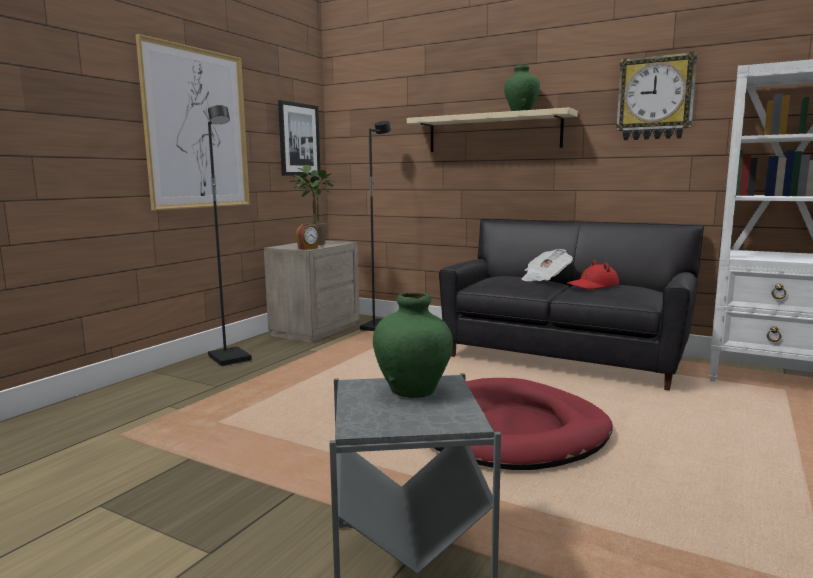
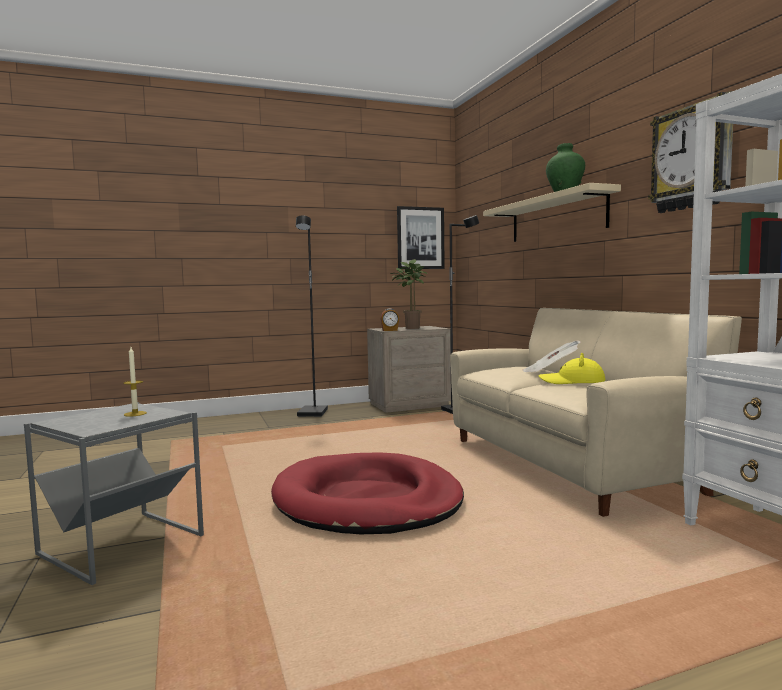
camera: 40 degrees right, 5 degrees down
picture [136,34,250,210] -> none
green vase [373,292,453,398] -> candle [123,347,147,417]
black sofa [439,219,704,391] -> beige sofa [450,308,742,517]
red hat [567,260,619,289] -> yellow hat [538,353,605,384]

